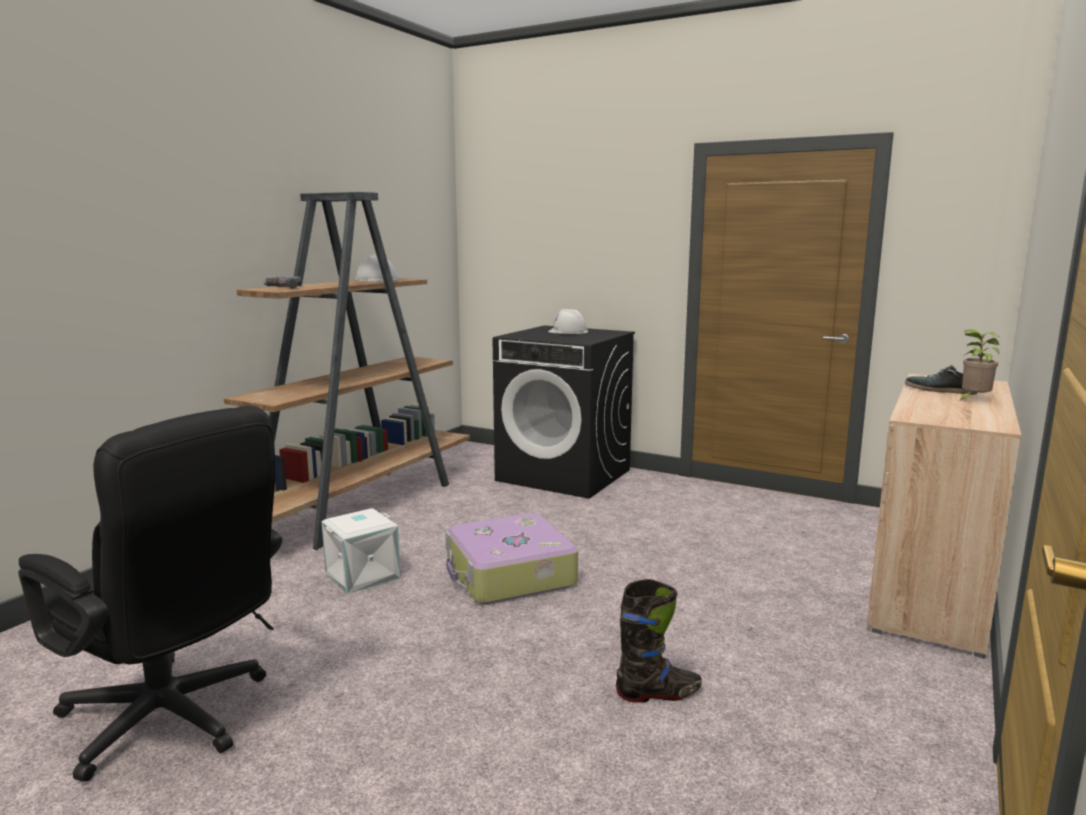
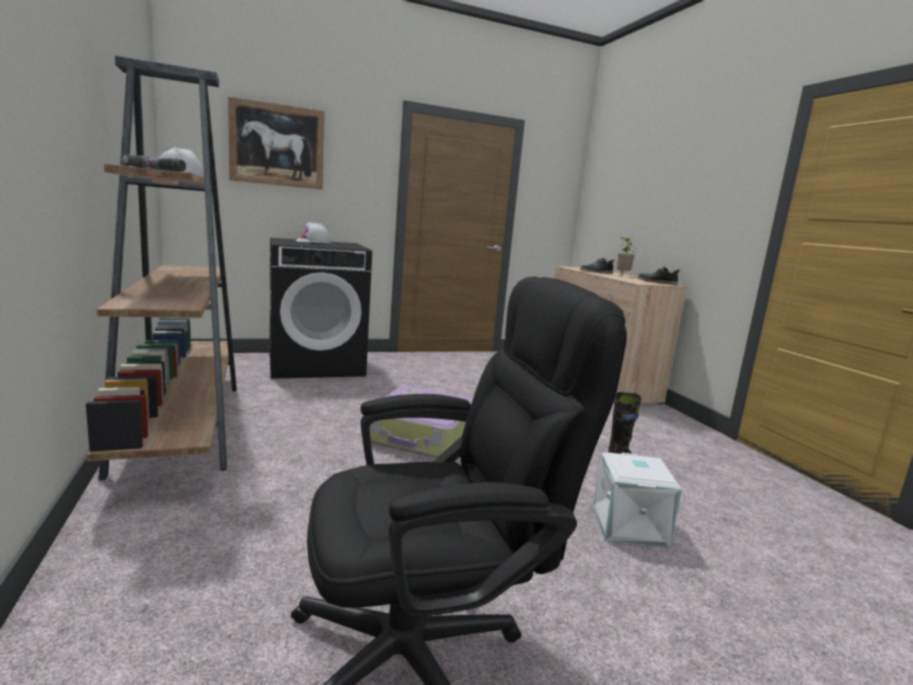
camera: 50 degrees left, 0 degrees up
white storage box [322,508,401,594] -> white storage box moved to [593,452,682,548]
none -> picture [228,97,325,189]
none -> shoe [638,267,680,285]

